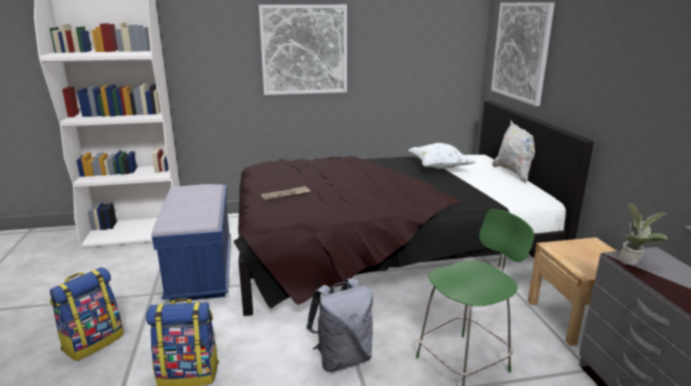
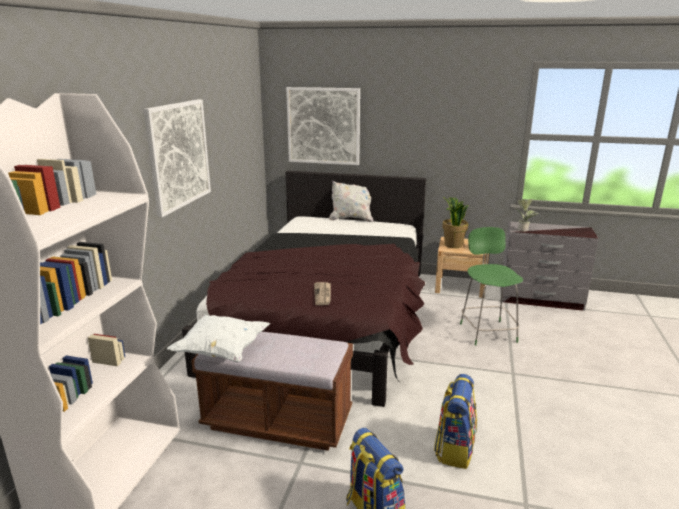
camera: 65 degrees left, 0 degrees up
blue bench [151,184,231,302] -> brown bench [191,332,353,451]
grey backpack [306,278,373,372] -> none
white pillow [408,143,476,169] -> white pillow moved to [167,314,270,362]
none -> potted plant [442,196,469,248]

